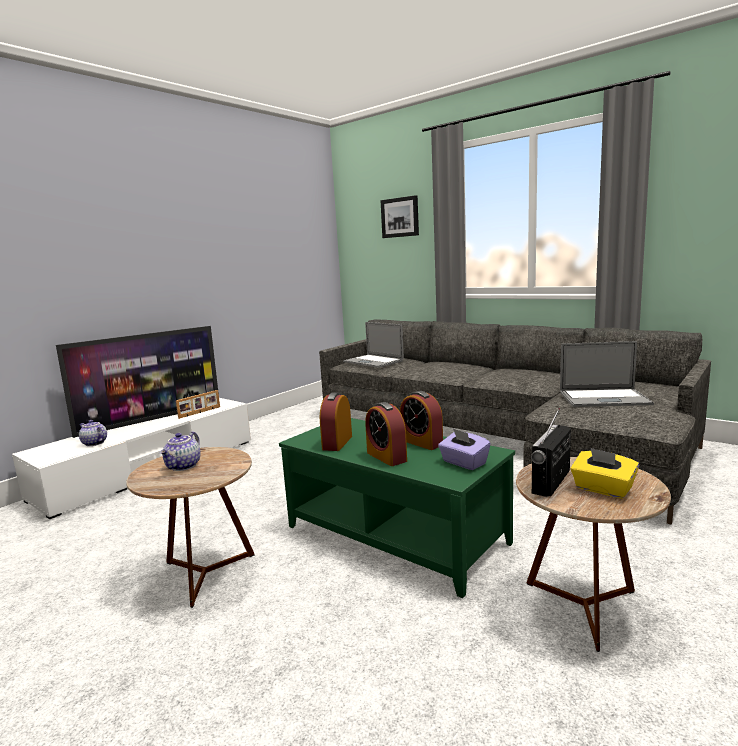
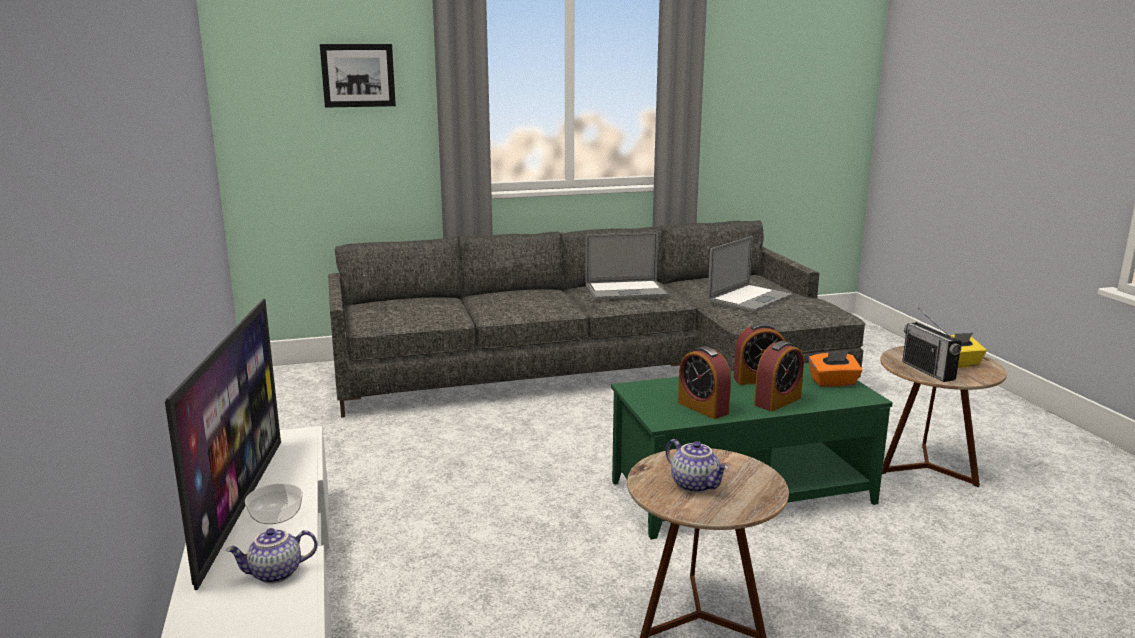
camera: 55 degrees left, 5 degrees up
picture frame [176,390,220,419] -> none
laptop [343,322,404,368] -> laptop moved to [585,232,669,300]
alarm clock [365,402,407,466] -> alarm clock turned 45 degrees counterclockwise [754,341,804,412]
purple tissue box [438,428,491,470] -> orange tissue box [809,351,862,387]
none -> bowl [245,483,303,524]

